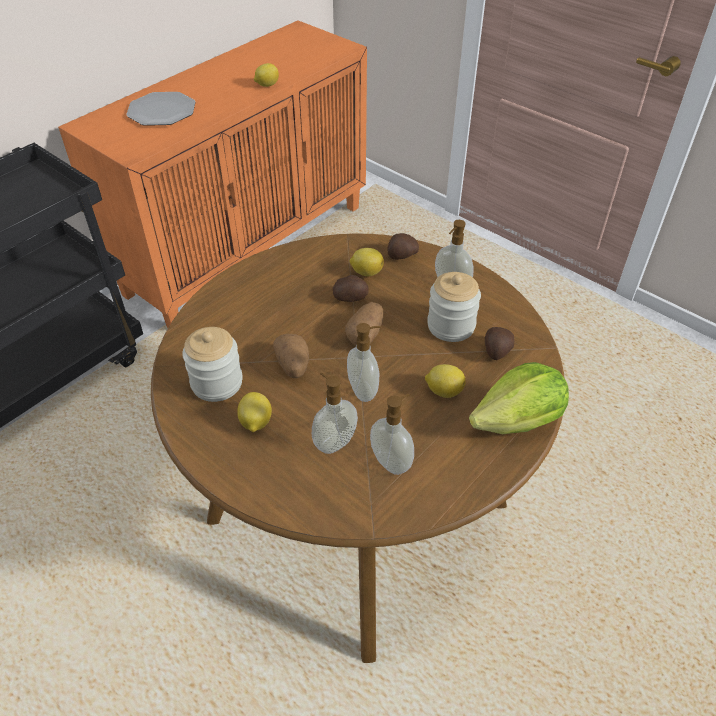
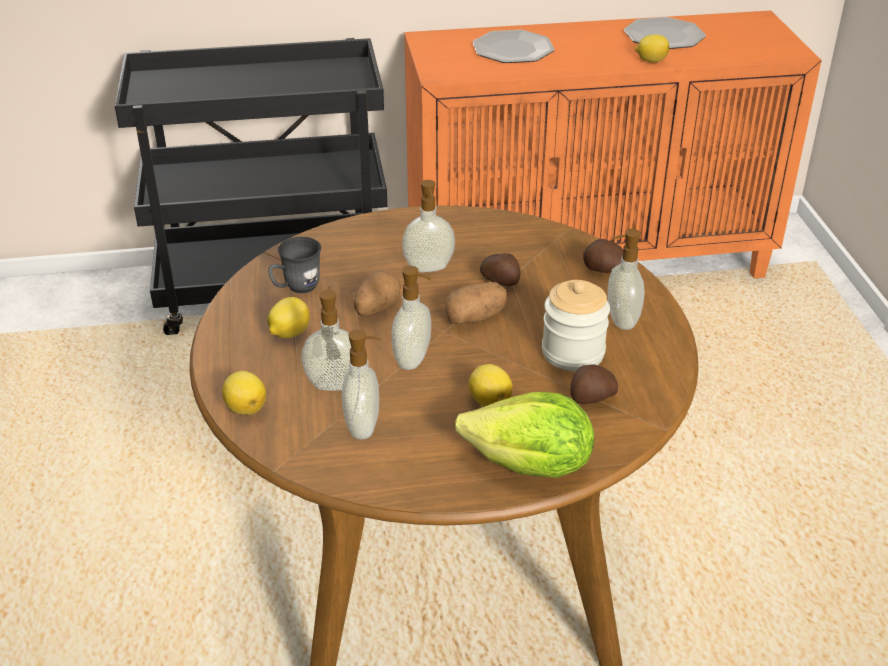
camera: 40 degrees right, 10 degrees down
jar [182,327,243,402] -> grey mug [268,237,321,293]
lemon [349,248,384,276] -> lemon moved to [222,371,266,415]
none -> soap dispenser [402,180,455,272]
none -> plate [624,17,706,49]

